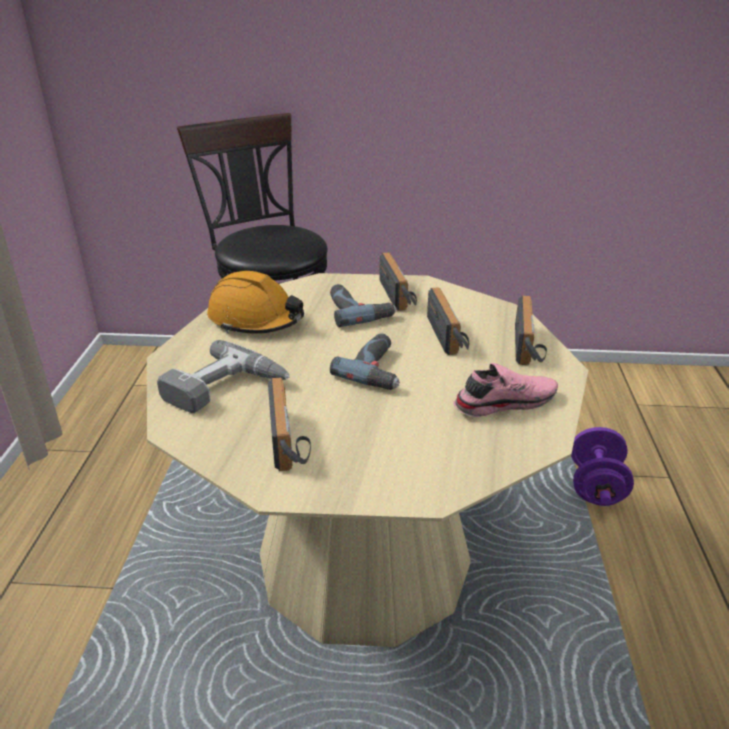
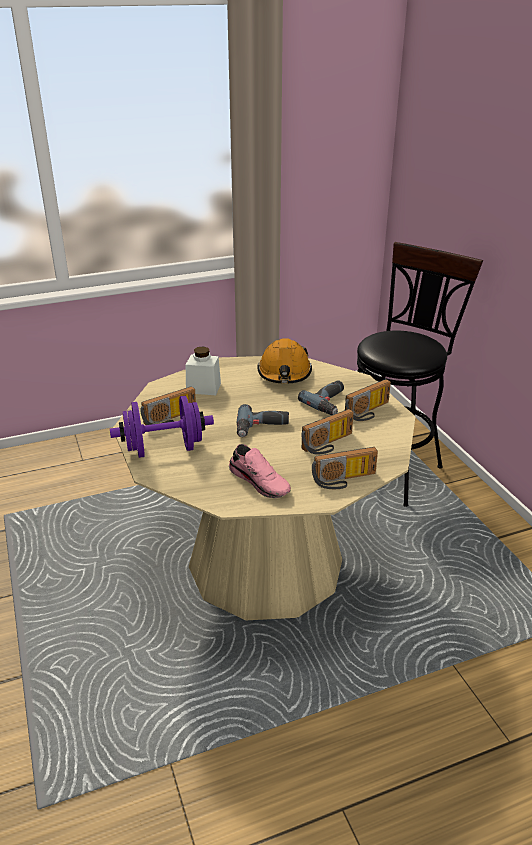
camera: 65 degrees right, 0 degrees up
power drill [157,340,289,413] -> white jar [186,346,221,395]
purple dumbbell [571,427,634,506] -> purple dumbbell moved to [110,396,214,458]

